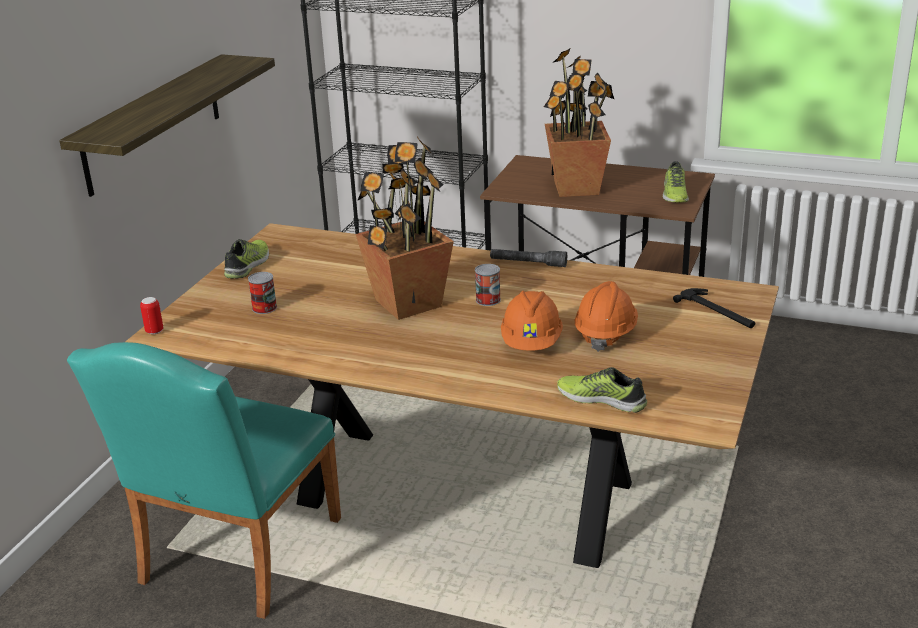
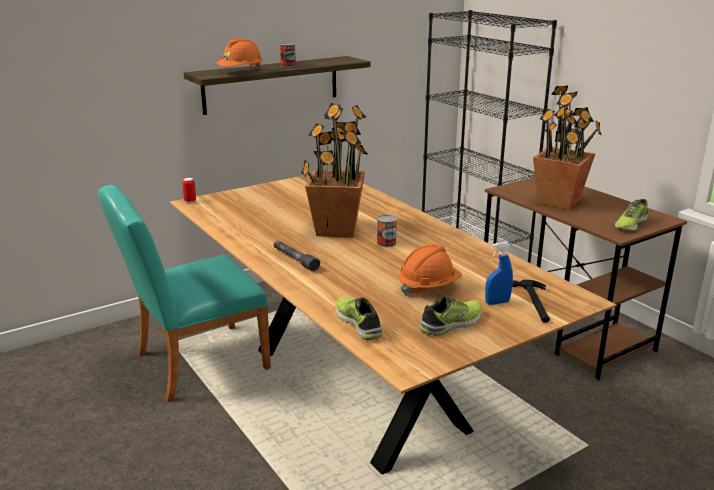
camera: 35 degrees right, 5 degrees down
shoe [224,239,269,279] -> shoe moved to [420,295,482,336]
can [248,272,277,314] -> can moved to [280,43,296,67]
grey flashlight [490,249,567,267] -> grey flashlight moved to [274,240,320,272]
orange hard hat [501,291,563,351] -> orange hard hat moved to [216,38,263,69]
none -> blue spray bottle [485,242,513,305]

